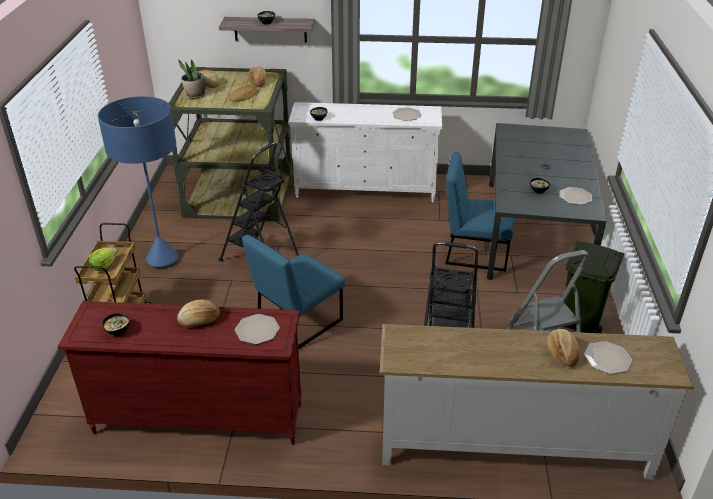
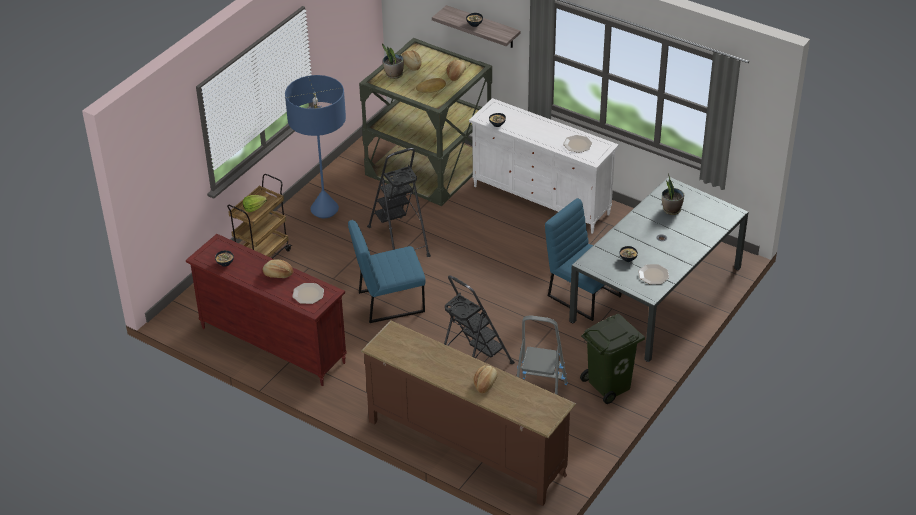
camera: 30 degrees right, 5 degrees up
grey cabinet [380,324,694,480] -> brown cabinet [361,321,576,506]
plate [584,341,632,374] -> none
none -> potted plant [662,173,684,215]

